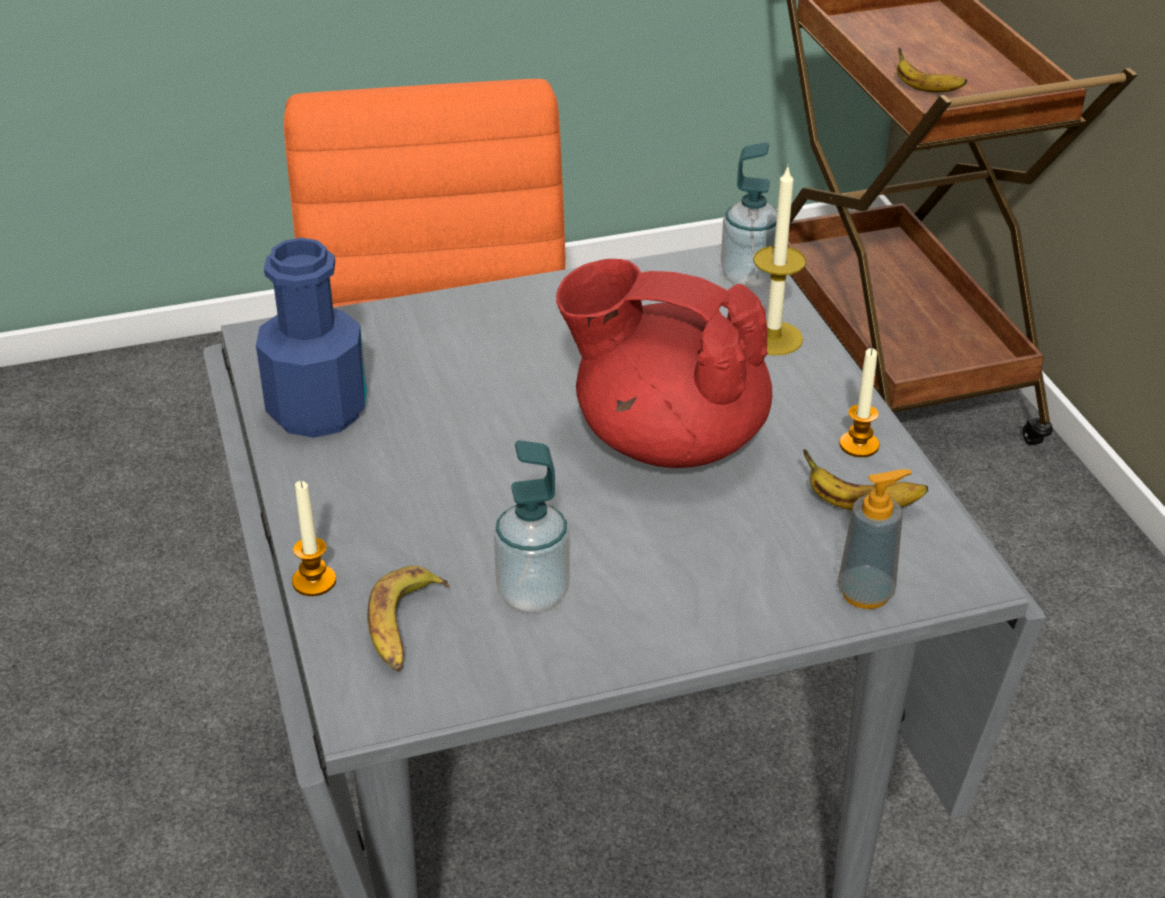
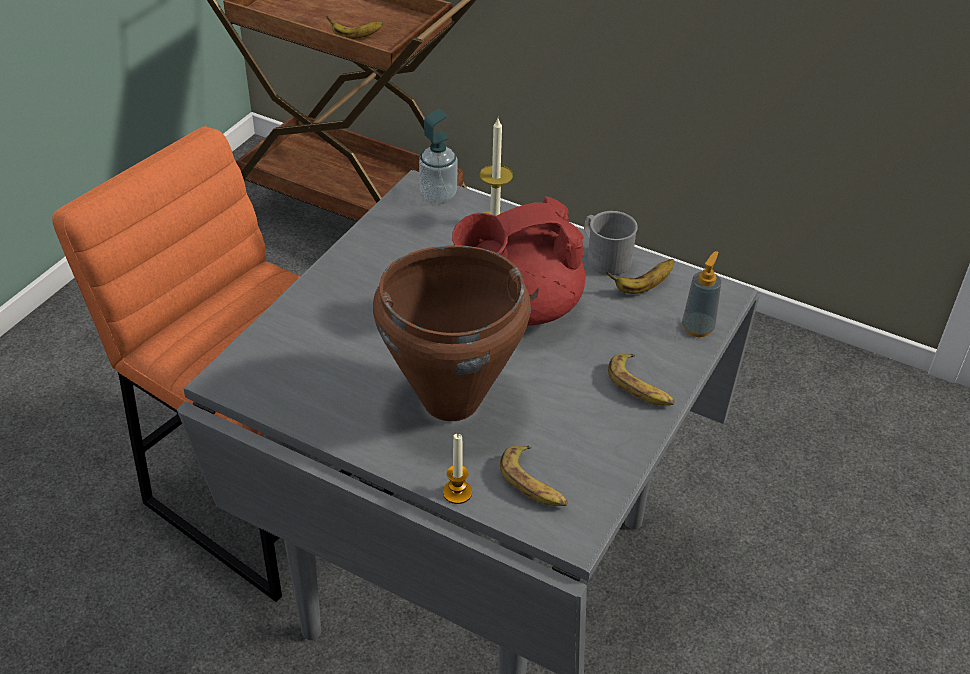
camera: 45 degrees left, 5 degrees up
blue bottle [256,238,367,438] -> none
soap dispenser [494,440,570,612] -> none
candle [839,348,880,457] -> grey mug [584,211,638,275]
none -> brown cooking pot [373,245,531,421]
none -> banana [608,354,675,405]

